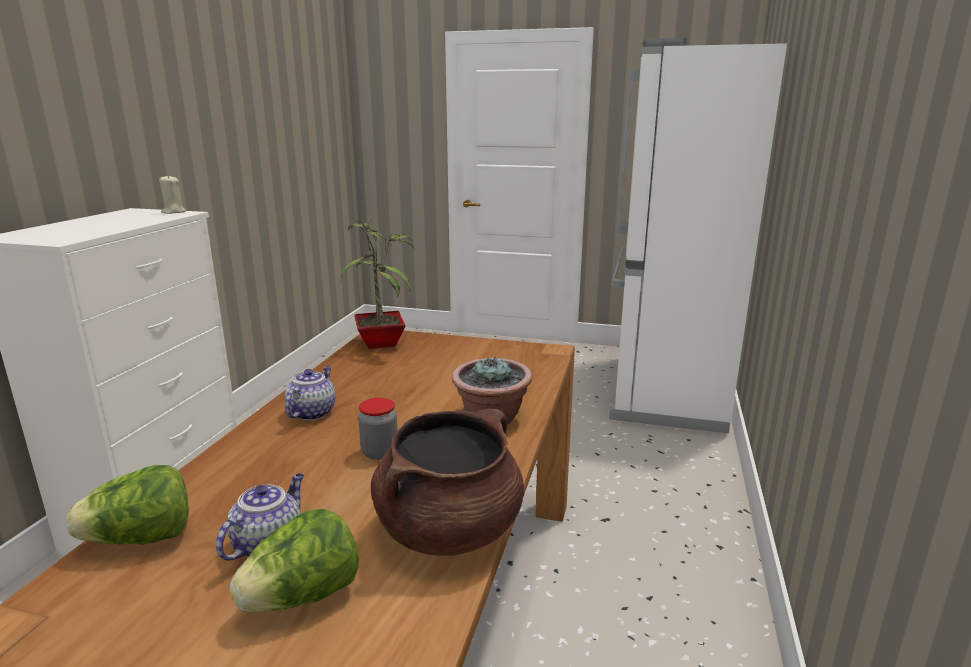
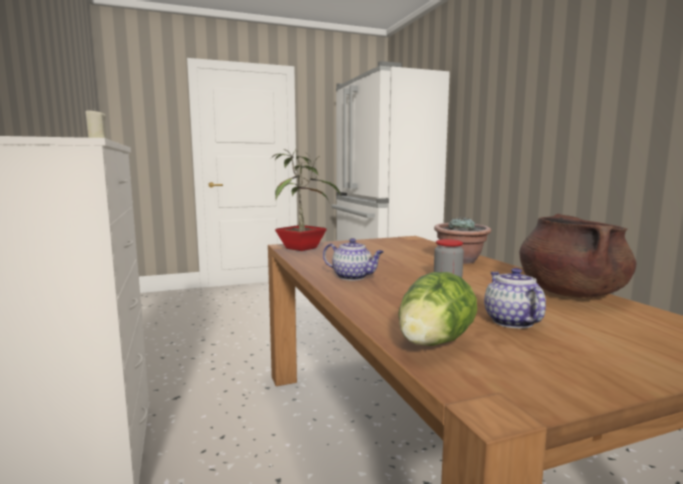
camera: 35 degrees left, 10 degrees down
lettuce [229,509,359,612] -> none
teapot [285,366,335,421] -> teapot turned 135 degrees clockwise [323,238,384,280]

